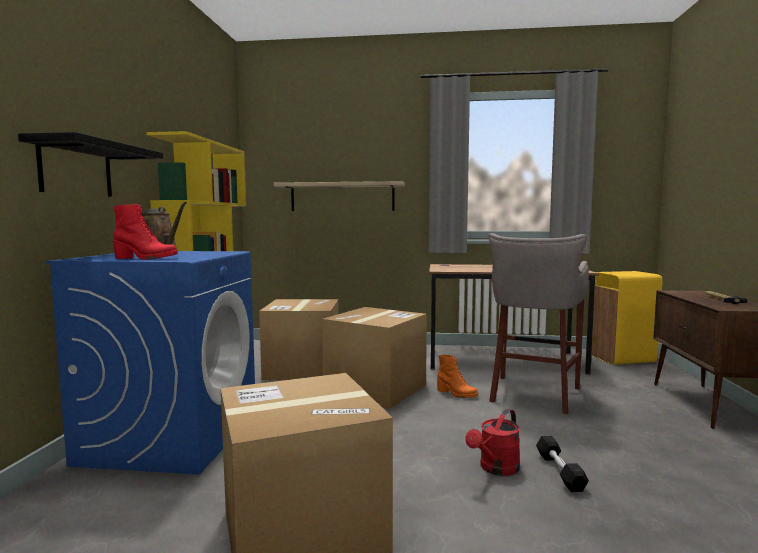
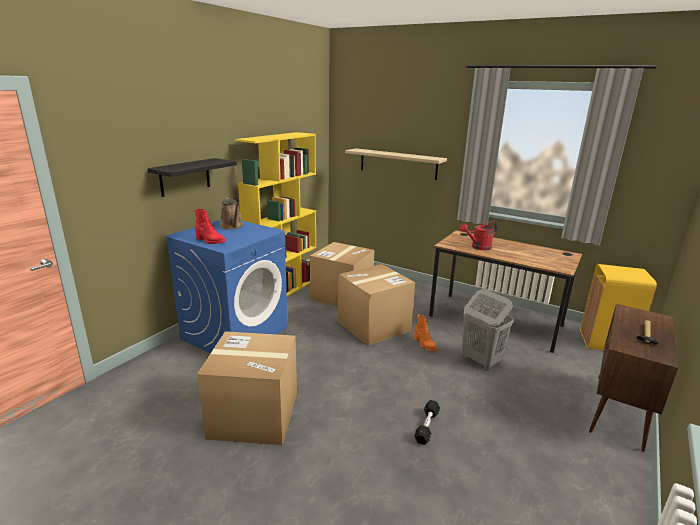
camera: 25 degrees right, 15 degrees up
red watering can [465,409,520,476] -> red watering can moved to [460,221,497,250]
grey stool [488,233,589,414] -> grey laundry basket [462,289,514,369]

